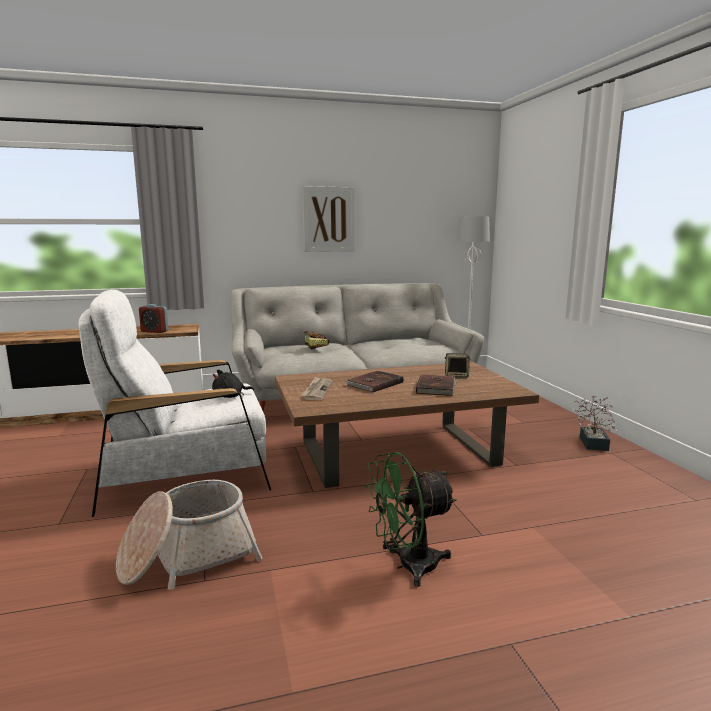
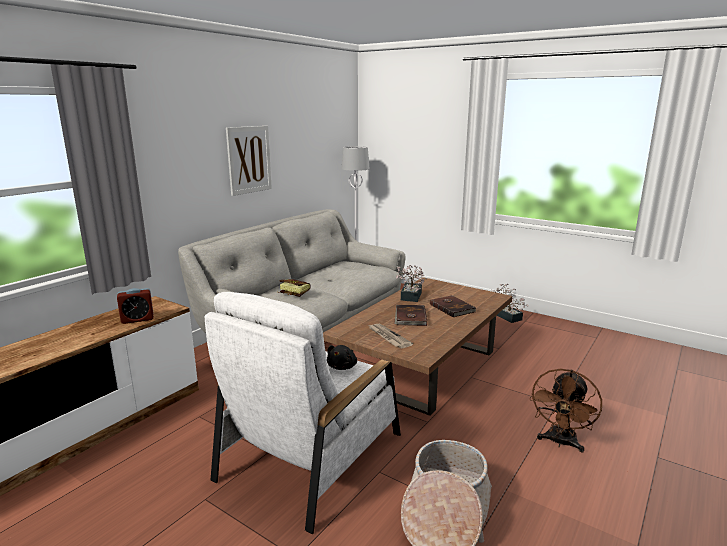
camera: 40 degrees left, 5 degrees up
green fan [365,452,457,587] -> brown fan [530,369,602,453]
speaker [445,353,471,378] -> none
none -> potted plant [396,265,427,302]

